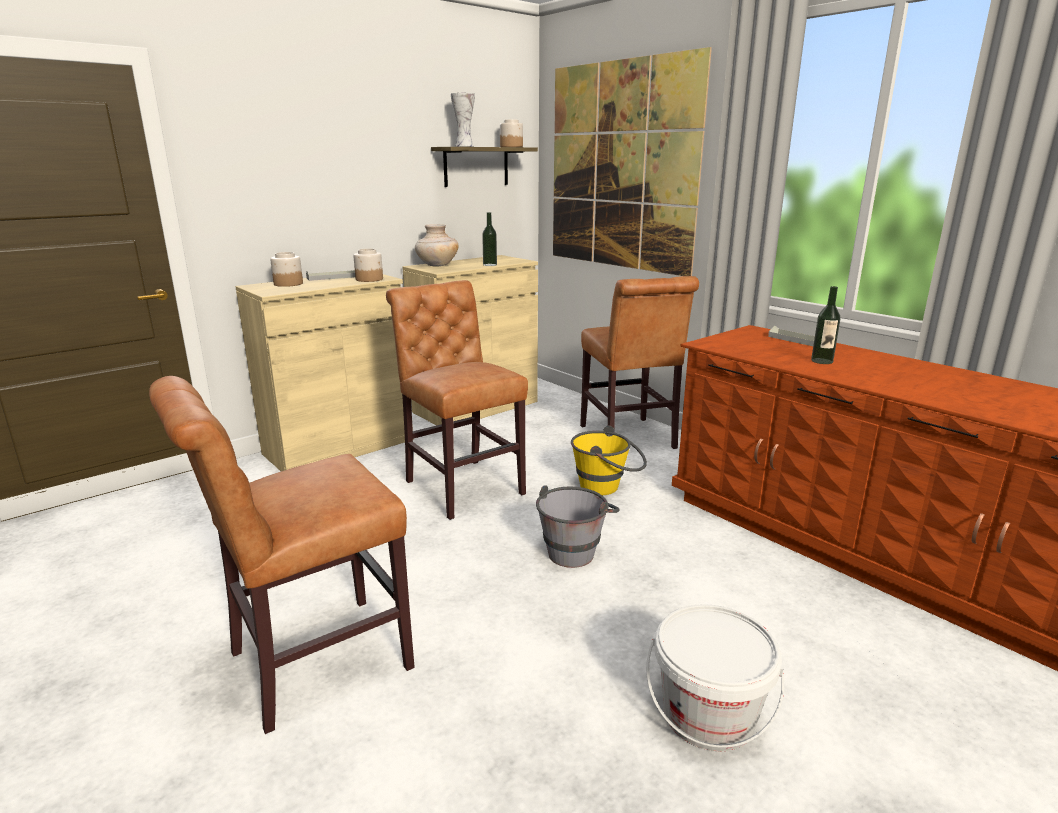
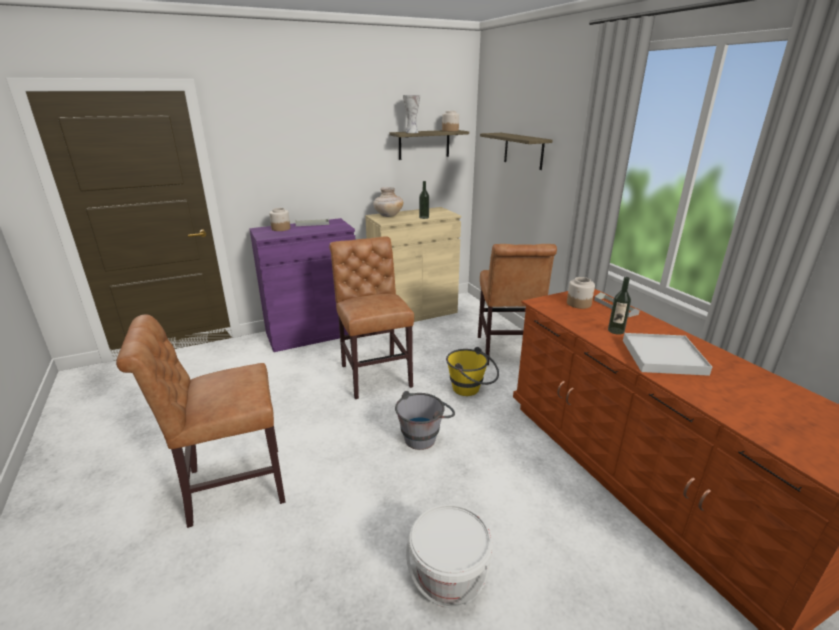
camera: 15 degrees right, 5 degrees up
beige cabinet [235,274,413,471] -> purple cabinet [249,218,355,352]
jar [353,249,383,282] -> jar moved to [567,277,595,309]
picture [553,47,712,276] -> shelf [480,133,552,170]
none -> white tray [623,333,712,376]

